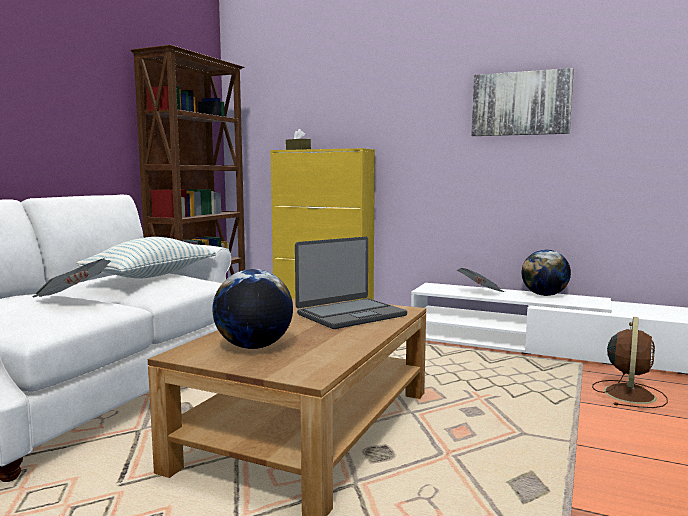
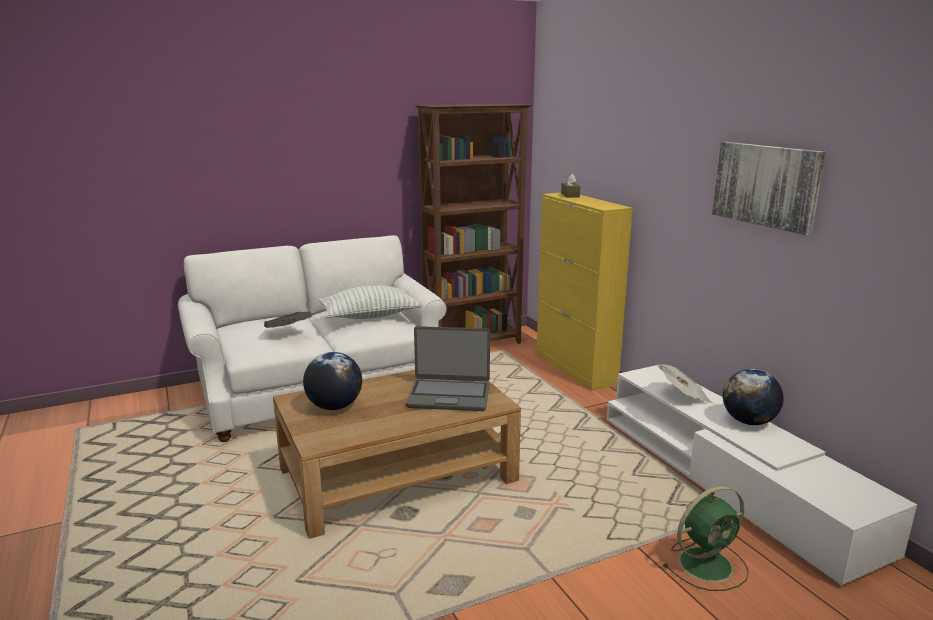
camera: 40 degrees right, 10 degrees up
brown fan [592,317,668,408] -> green fan [663,486,749,591]

